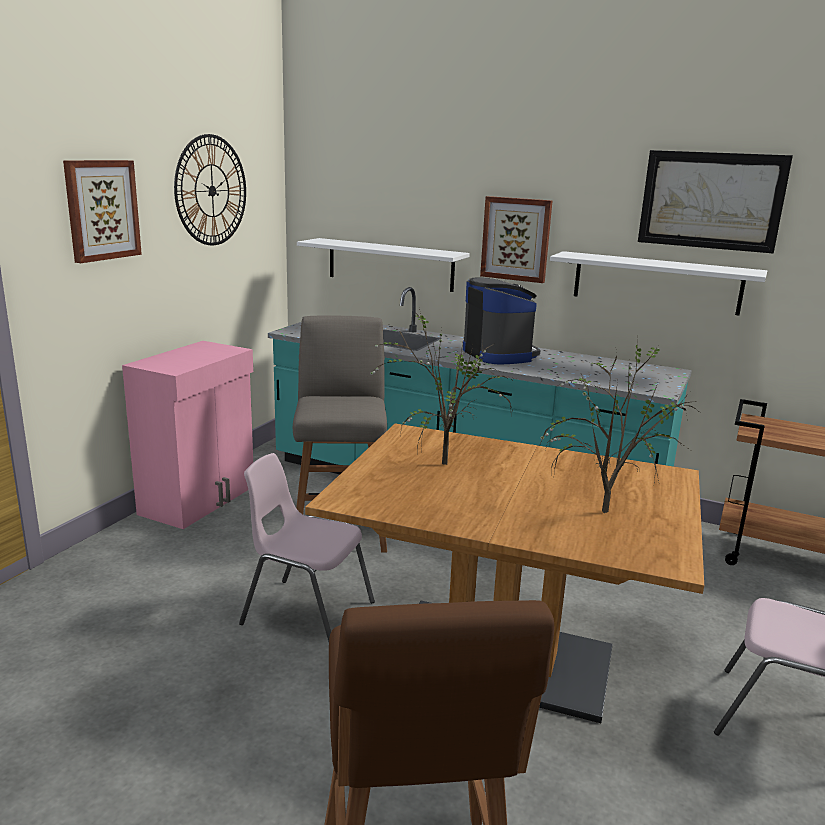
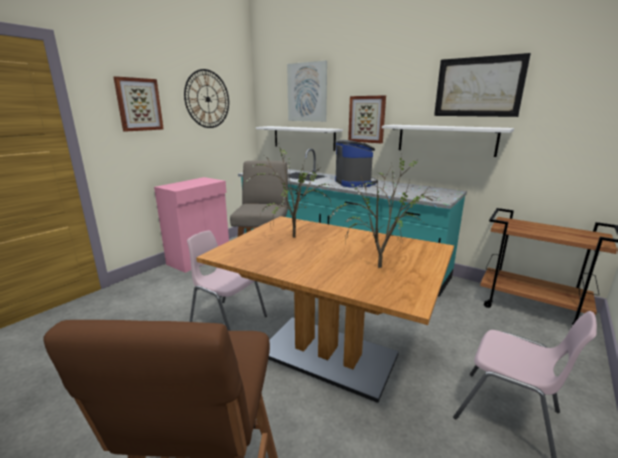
camera: 10 degrees right, 0 degrees up
none -> picture [287,60,327,122]

